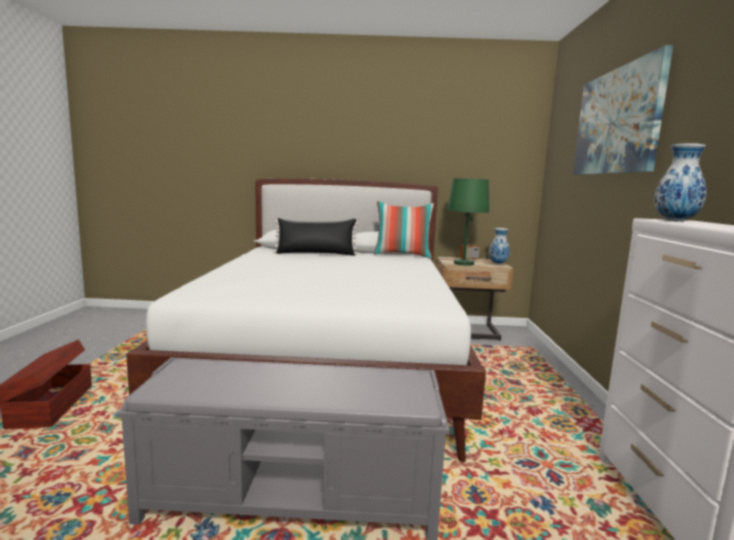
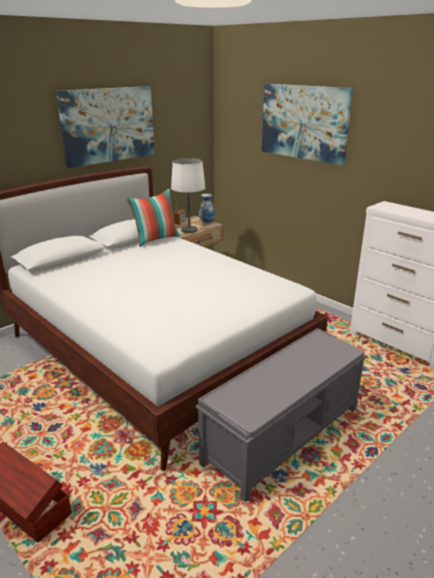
camera: 45 degrees left, 15 degrees up
black pillow [273,218,358,256] -> none
green table lamp [447,178,489,266] -> white table lamp [171,158,205,233]
vase [654,143,706,221] -> none
none -> picture [56,86,155,168]

